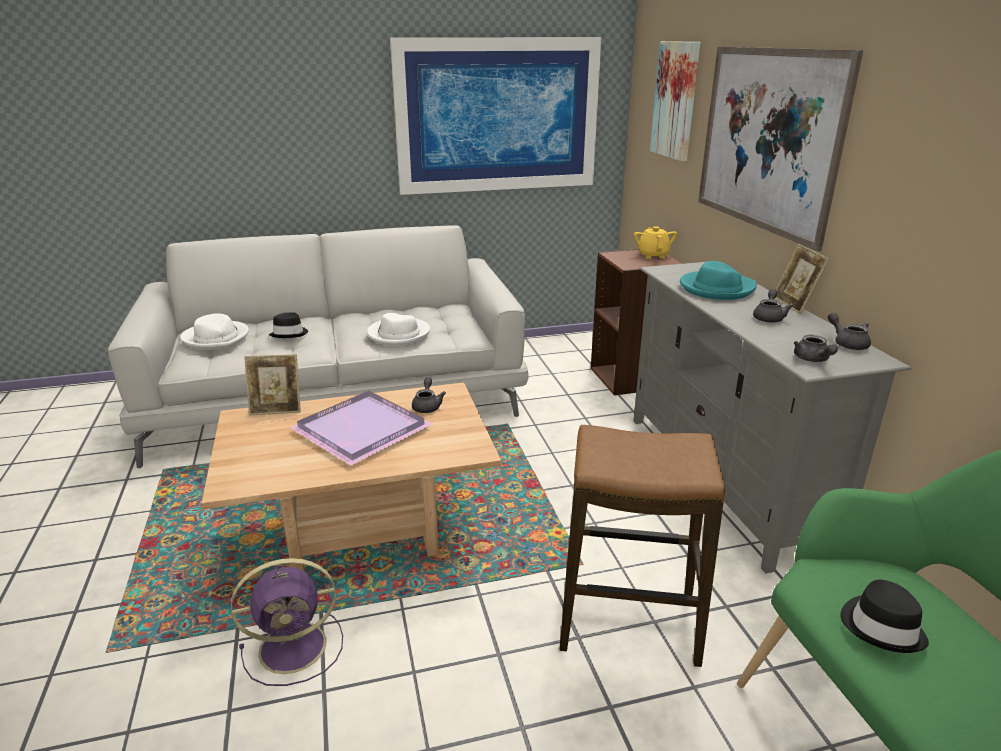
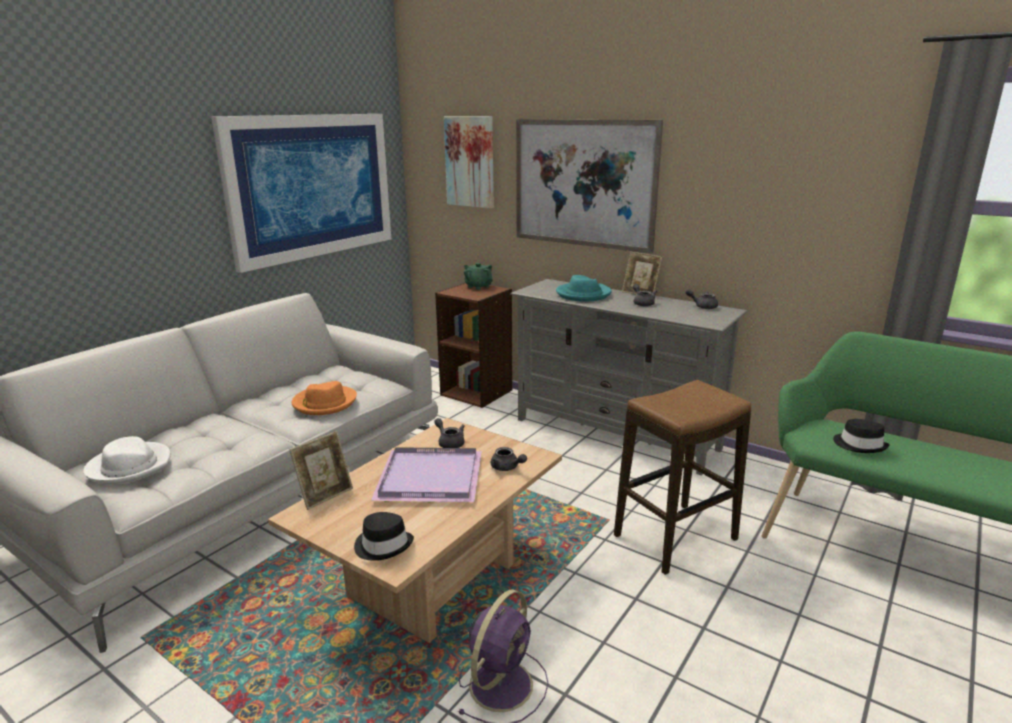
camera: 40 degrees left, 5 degrees down
black hat [269,313,308,338] -> black hat moved to [354,512,414,561]
white hat [367,313,430,346] -> orange hat [292,381,357,415]
yellow teapot [634,226,677,259] -> green teapot [464,263,492,290]
grey teapot [794,335,838,362] -> grey teapot moved to [491,447,527,471]

